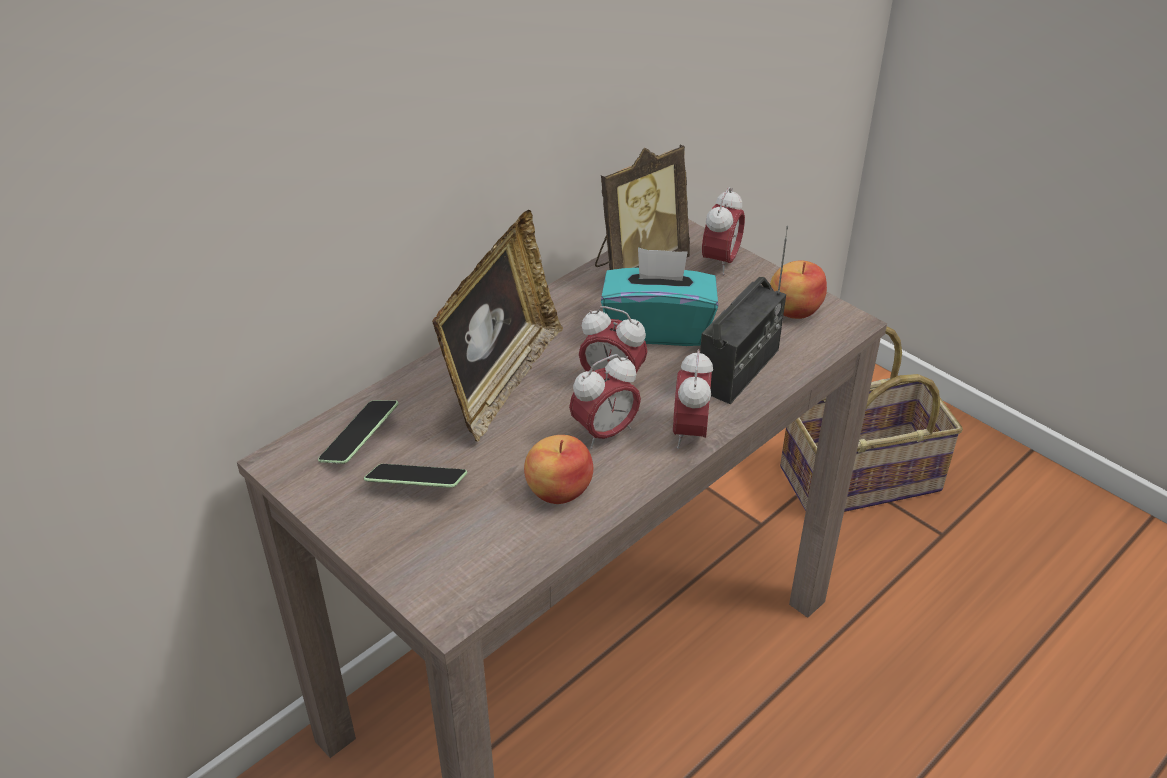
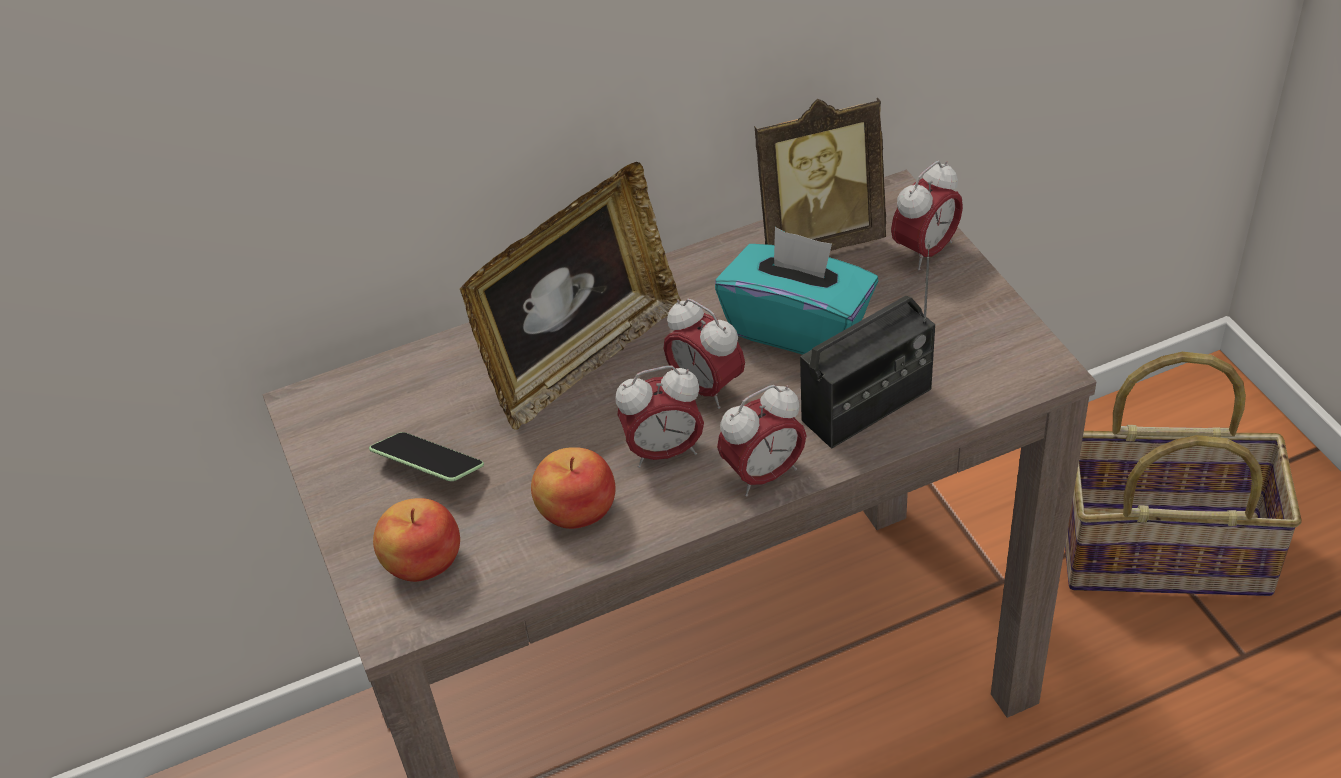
camera: 25 degrees right, 5 degrees up
phone [318,400,399,464] -> none
alarm clock [673,349,713,449] -> alarm clock turned 150 degrees counterclockwise [717,385,806,497]
apple [770,261,827,319] -> apple moved to [373,498,460,582]

